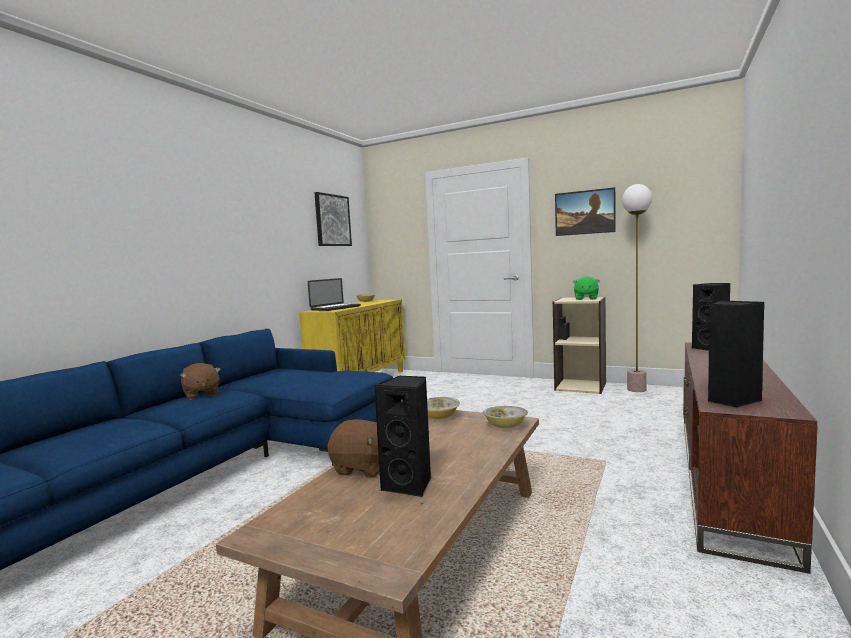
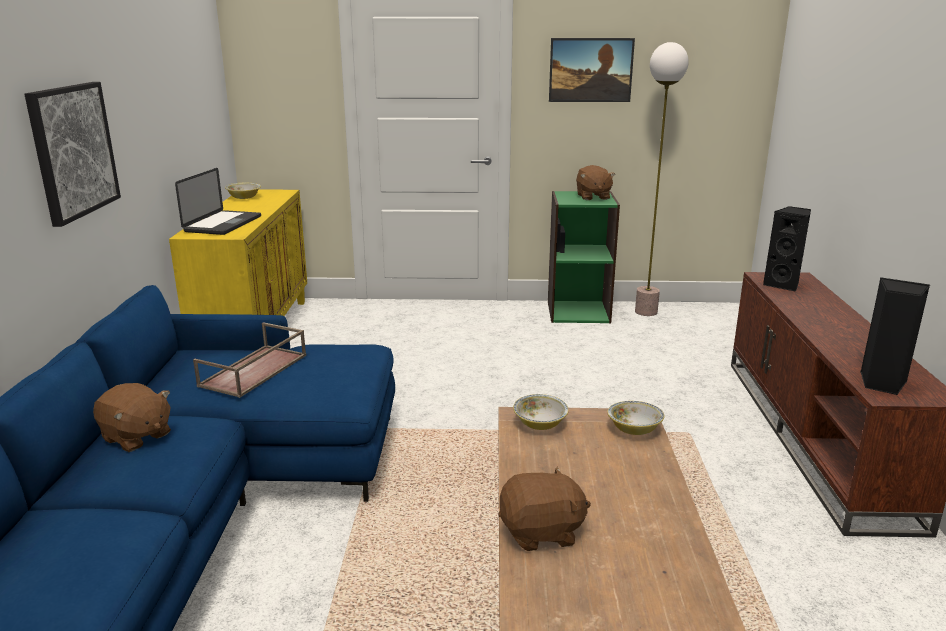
camera: 25 degrees left, 15 degrees up
picture [314,192,352,246] -> picture moved to [24,82,121,227]
black speaker [374,376,431,497] -> none
beige bookcase [553,297,606,394] -> green bookcase [548,191,620,323]
green plush toy [573,276,600,300] -> brown plush toy [576,165,616,200]
none -> brown tray [193,322,306,398]

